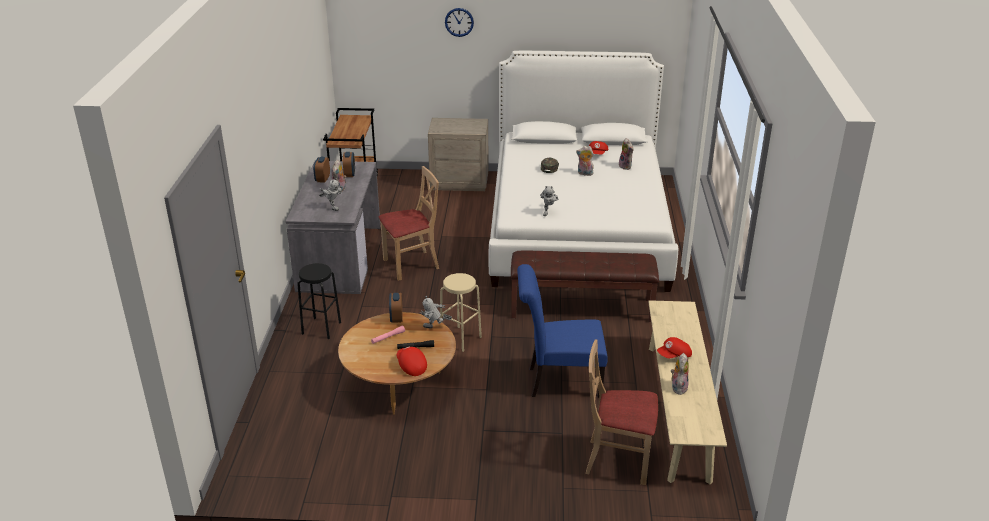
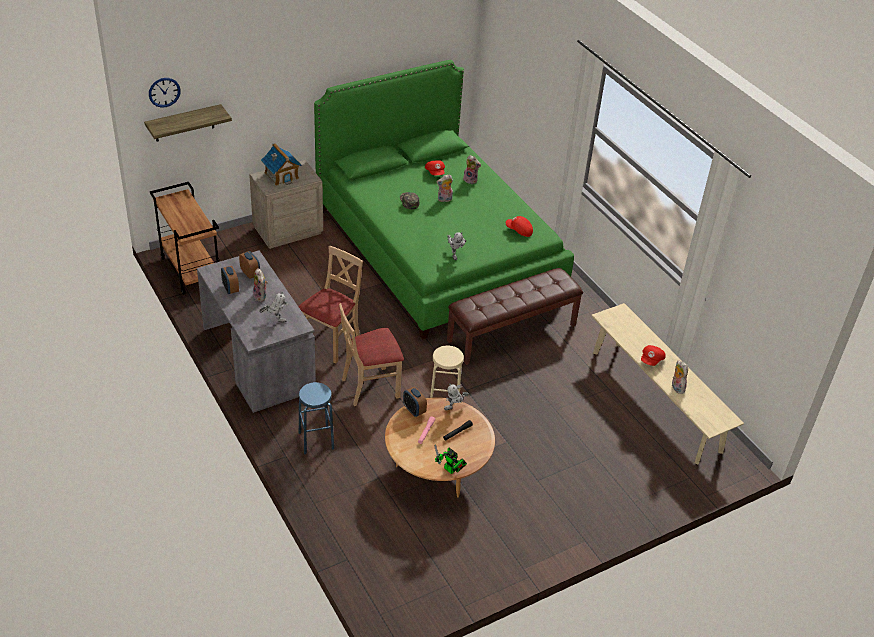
camera: 35 degrees left, 10 degrees up
black stool [297,263,341,339] -> blue stool [299,382,334,455]
red cap [396,346,427,376] -> red cap moved to [506,216,533,237]
wall clock [445,8,474,37] -> wall clock moved to [149,78,181,108]
white bed [488,51,678,292] -> green bed [314,60,574,339]
blue chair [517,264,608,398] -> none
beige chair [586,340,658,485] -> beige chair moved to [339,303,404,406]
none -> shelf [144,104,232,142]
none -> toy house [261,143,301,186]
none -> toy robot [434,445,467,474]

